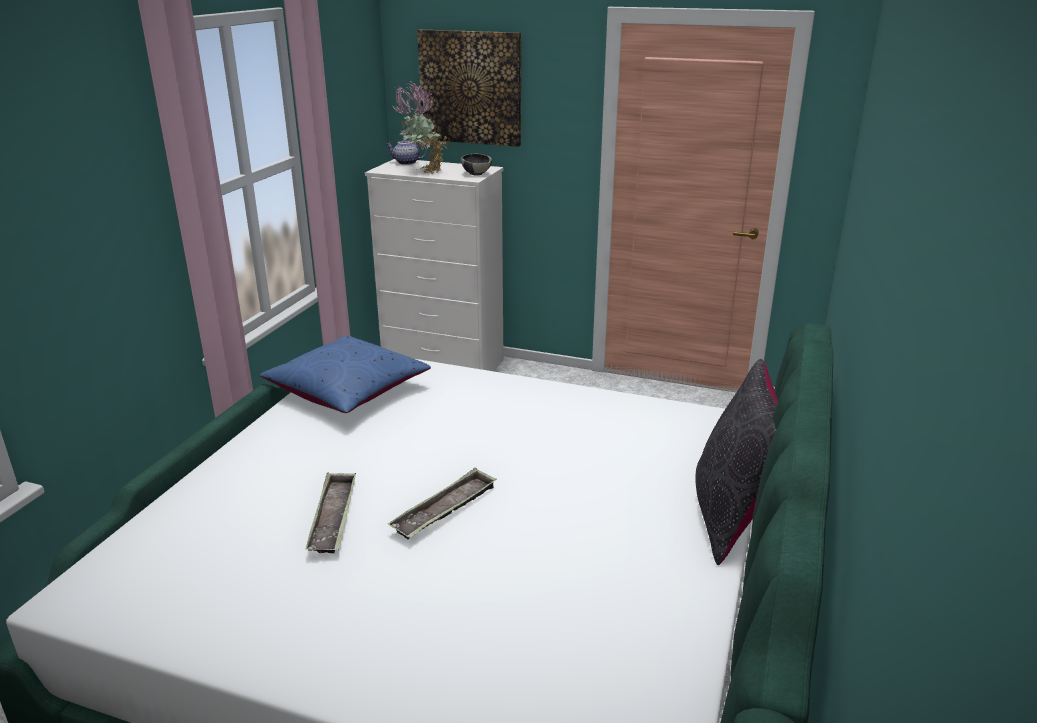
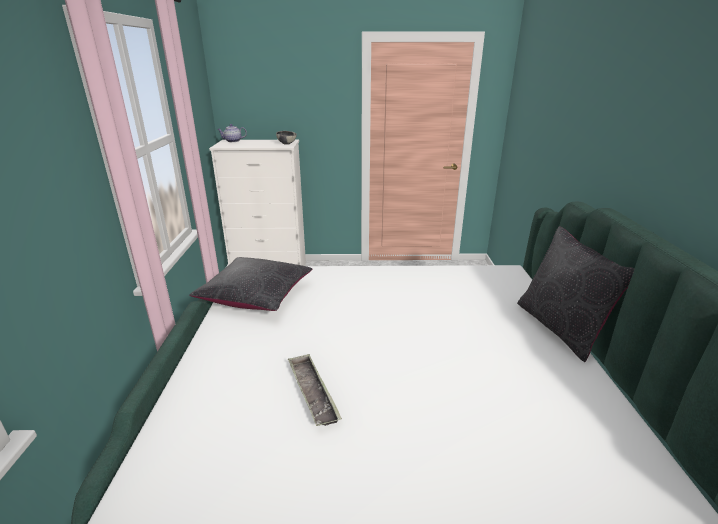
camera: 20 degrees left, 0 degrees up
blue pillow [260,336,431,413] -> black pillow [189,257,312,311]
tray [388,468,497,539] -> none
potted plant [392,81,449,174] -> none
picture [417,29,521,147] -> none

